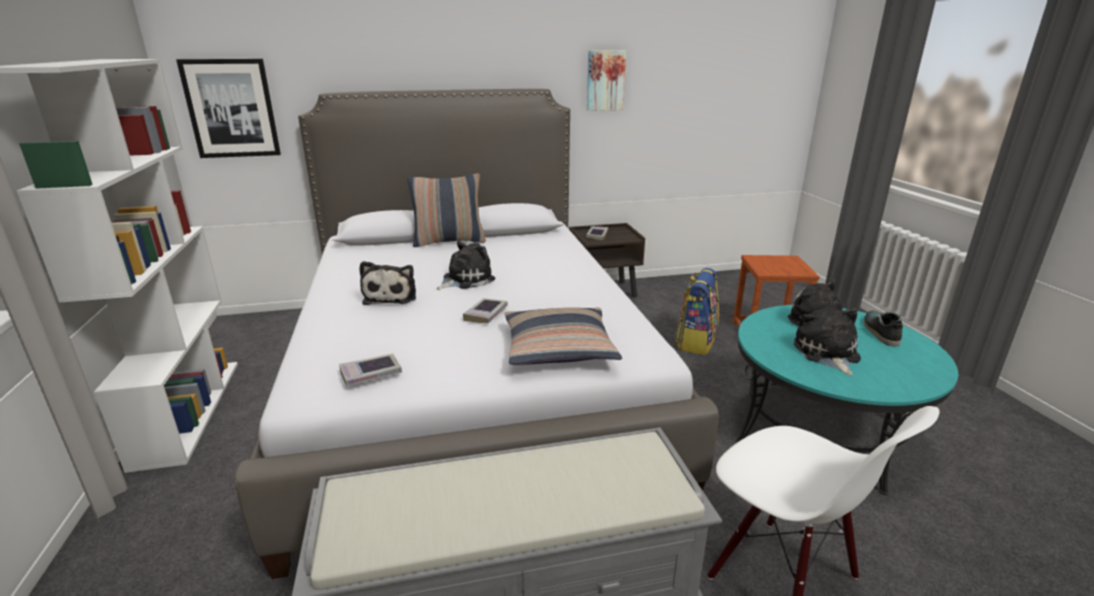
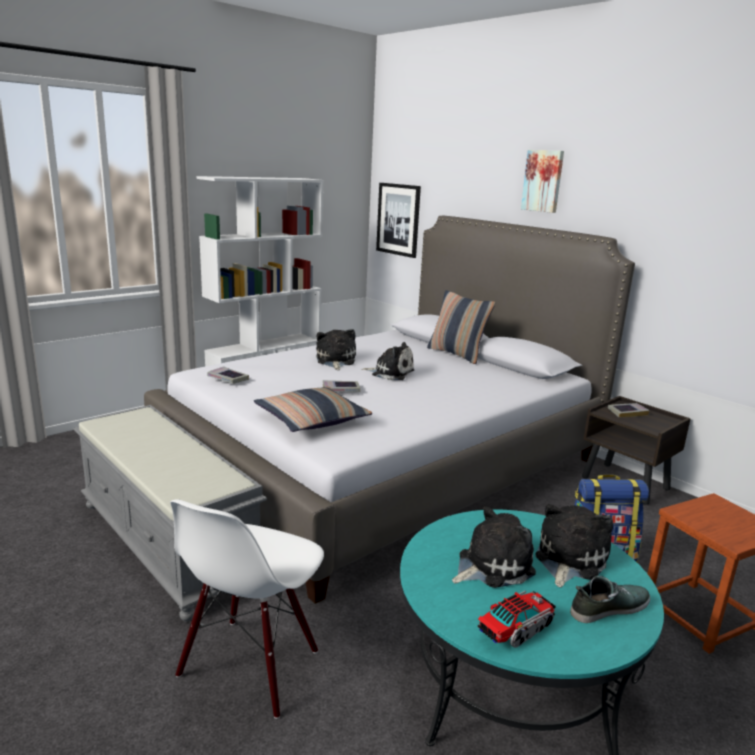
camera: 60 degrees right, 5 degrees down
plush toy [359,261,416,305] -> plush toy turned 120 degrees clockwise [316,329,356,370]
picture [587,50,626,111] -> picture moved to [521,150,564,213]
none -> toy truck [478,591,556,648]

